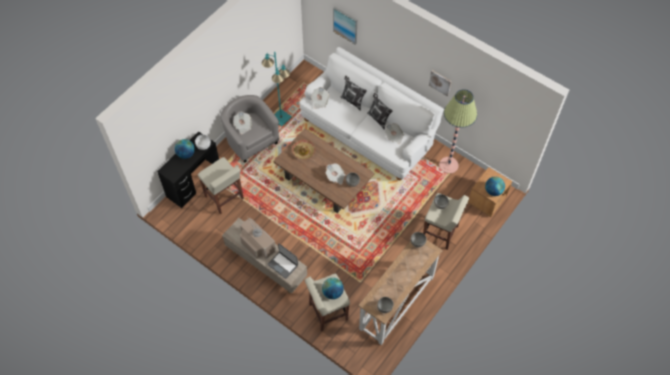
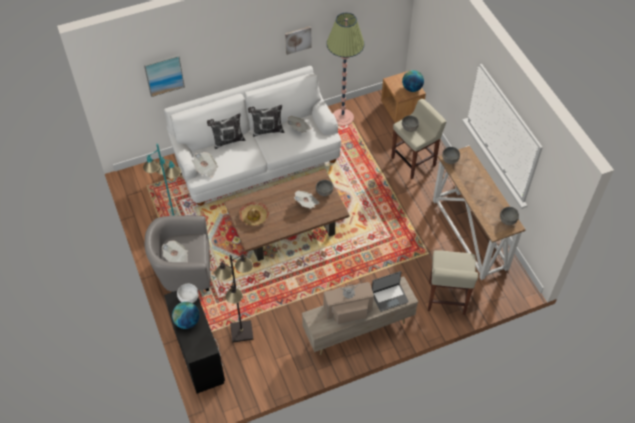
camera: 60 degrees left, 5 degrees down
beige stool [198,157,244,215] -> black floor lamp [215,254,254,343]
globe [322,278,344,299] -> none

